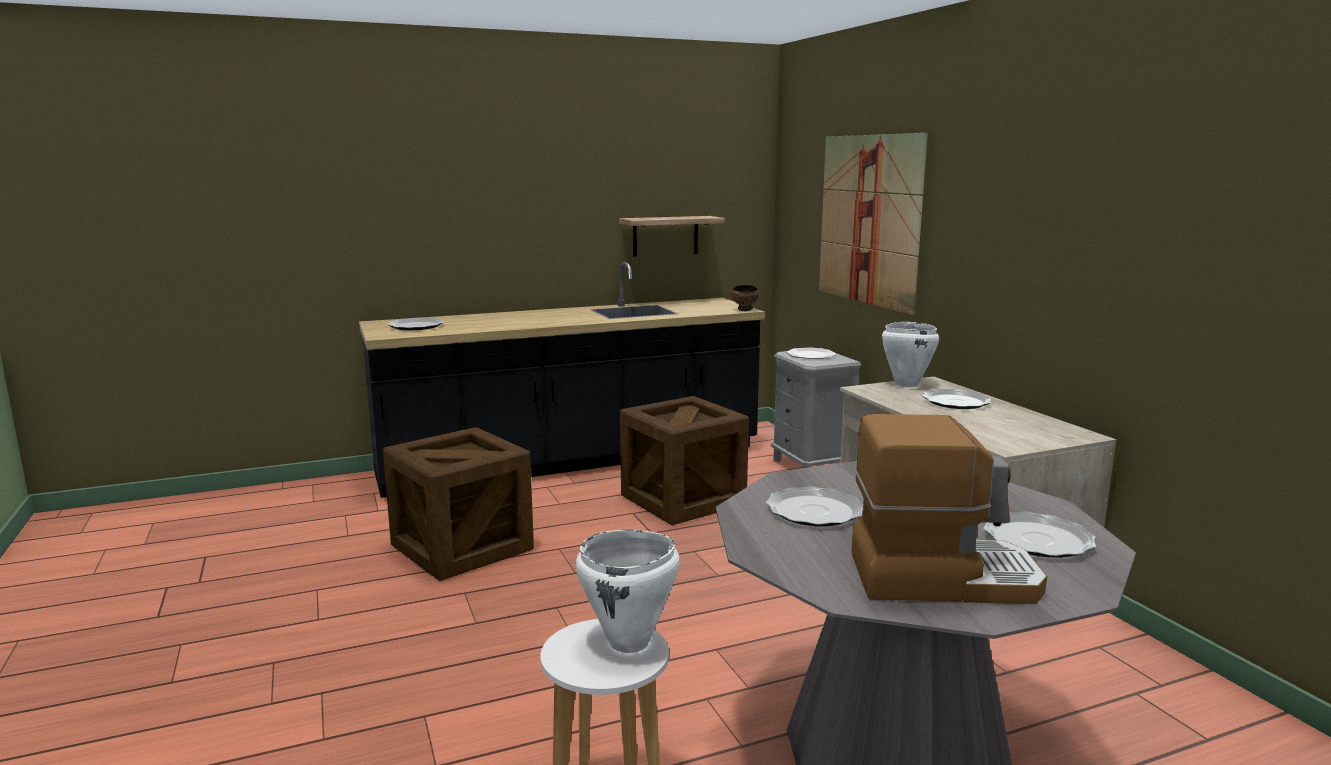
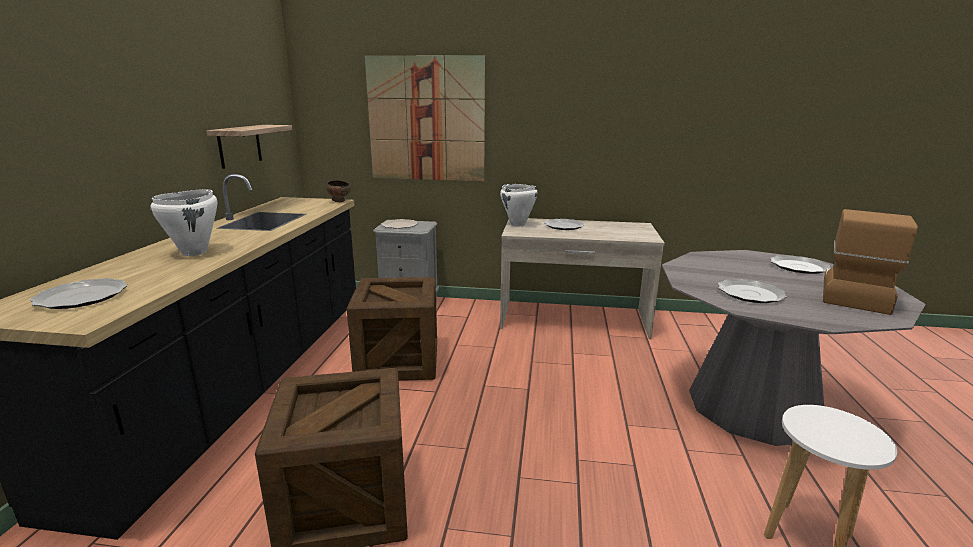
camera: 60 degrees left, 5 degrees up
white cooking pot [576,530,680,653] -> white cooking pot moved to [150,189,217,256]

